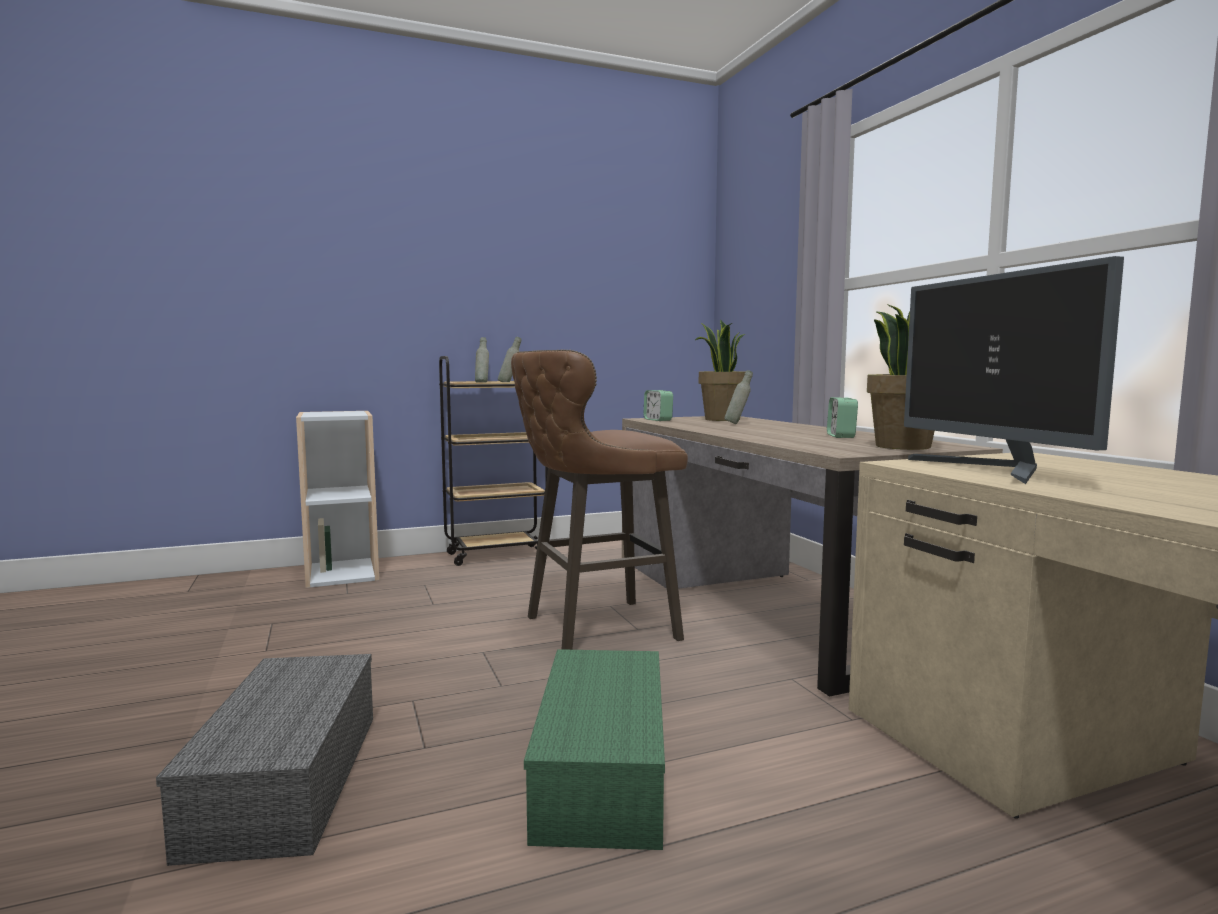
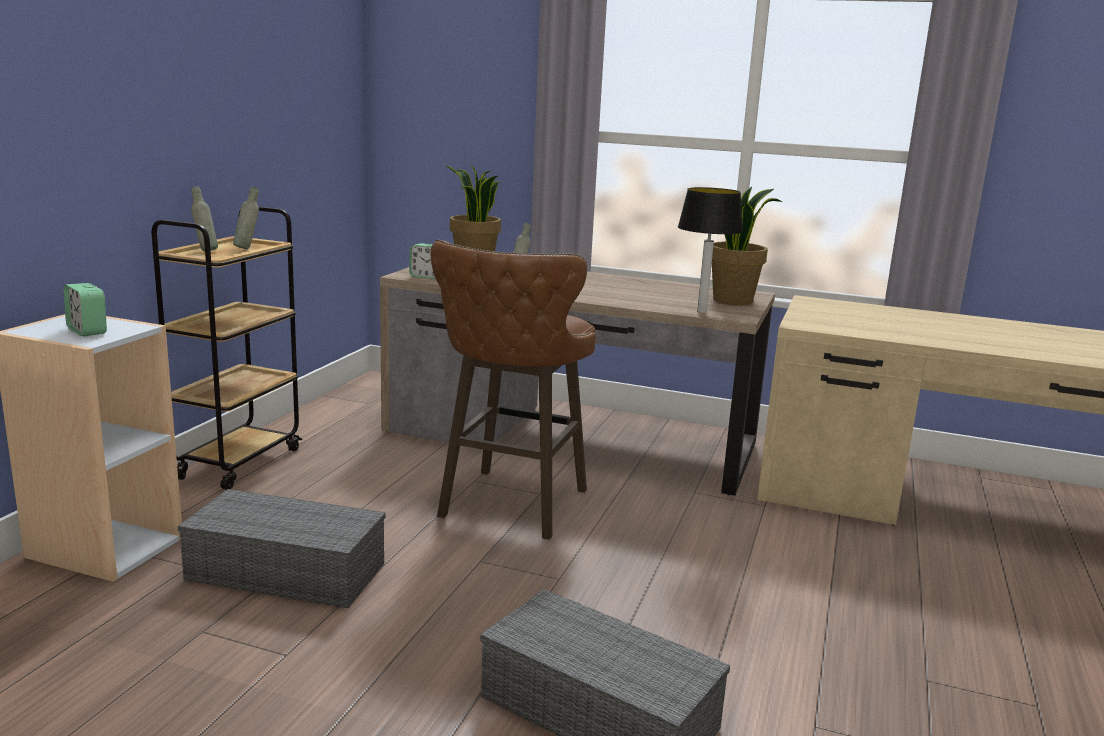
camera: 50 degrees left, 10 degrees up
green storage box [524,649,665,850] -> none
alarm clock [827,397,858,438] -> alarm clock moved to [64,283,107,336]
monitor [904,256,1124,484] -> none
none -> grey storage box [178,489,386,608]
none -> table lamp [678,187,743,313]

